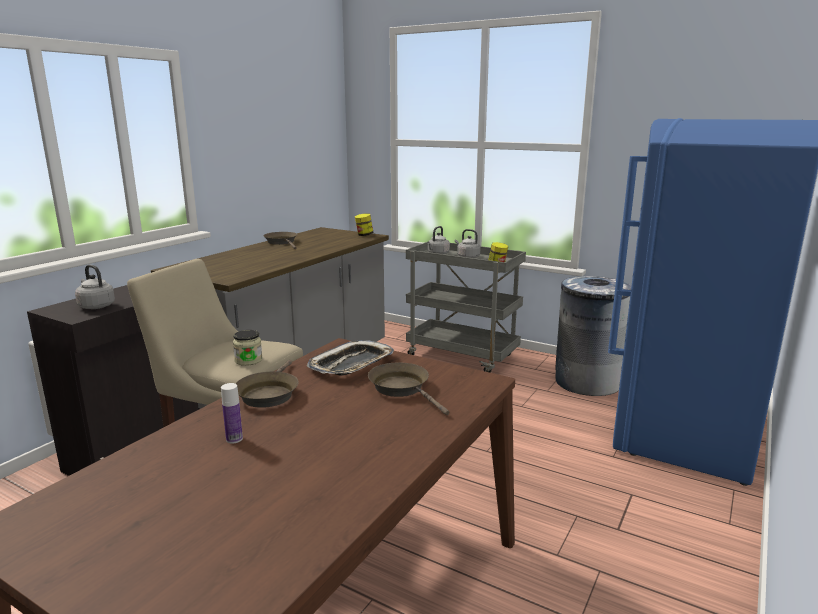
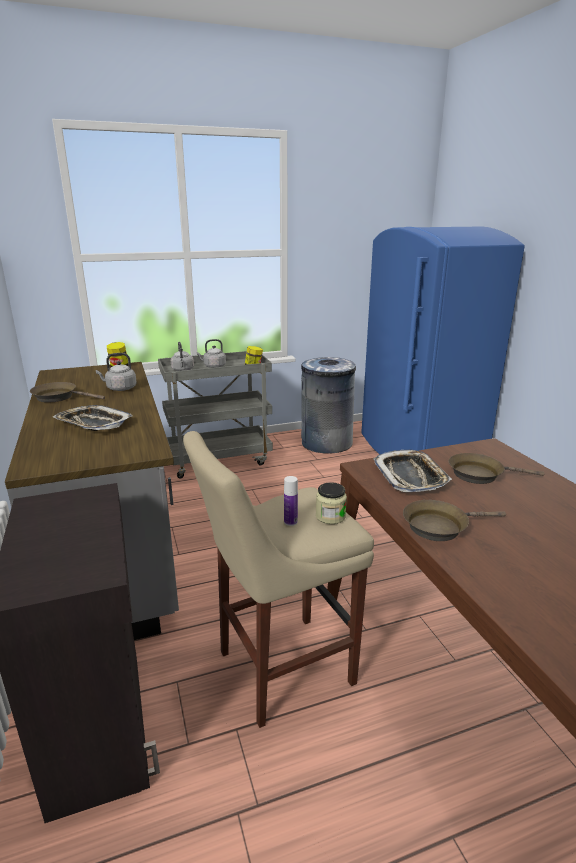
camera: 50 degrees left, 5 degrees up
grey kettle [75,265,115,309] -> grey kettle moved to [96,353,137,391]
bottle [221,383,243,444] -> bottle moved to [284,476,298,526]
brown frying pan [235,360,299,408] -> brown frying pan turned 120 degrees clockwise [403,500,506,541]
none -> tray [53,405,133,431]

